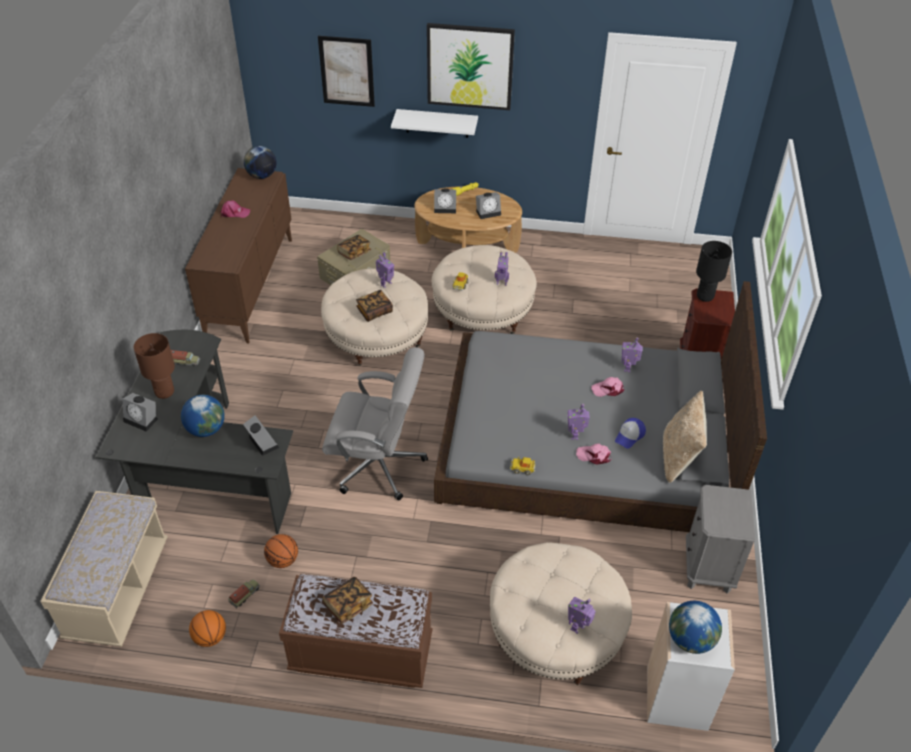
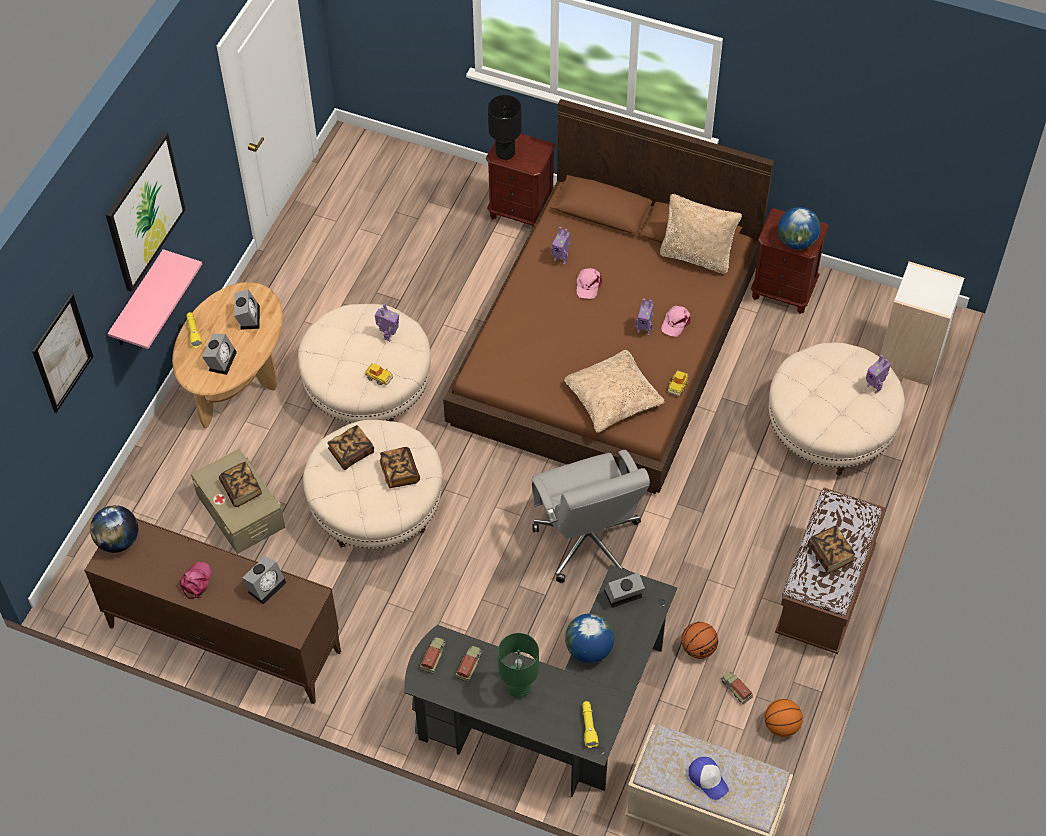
camera: 75 degrees left, 10 degrees up
alarm clock [123,393,158,431] -> alarm clock moved to [242,556,286,605]
brown table lamp [134,333,175,399] -> green table lamp [498,633,539,698]
grey office chair [322,347,428,501] -> grey office chair turned 135 degrees clockwise [531,450,650,583]
toy robot [376,252,394,288] -> book [327,425,374,470]
white shelf [391,109,478,138] -> pink shelf [108,249,202,349]
grey bed [434,281,767,532] -> brown bed [443,99,774,494]
cap [615,418,646,448] -> cap moved to [688,757,729,800]
globe [669,601,722,654] -> globe moved to [778,207,821,250]
grey nightstand [686,485,755,593] -> brown nightstand [751,208,829,314]
none -> toy truck [420,637,446,674]
none -> beige pillow [565,350,664,433]
none -> yellow flashlight [582,701,599,748]

